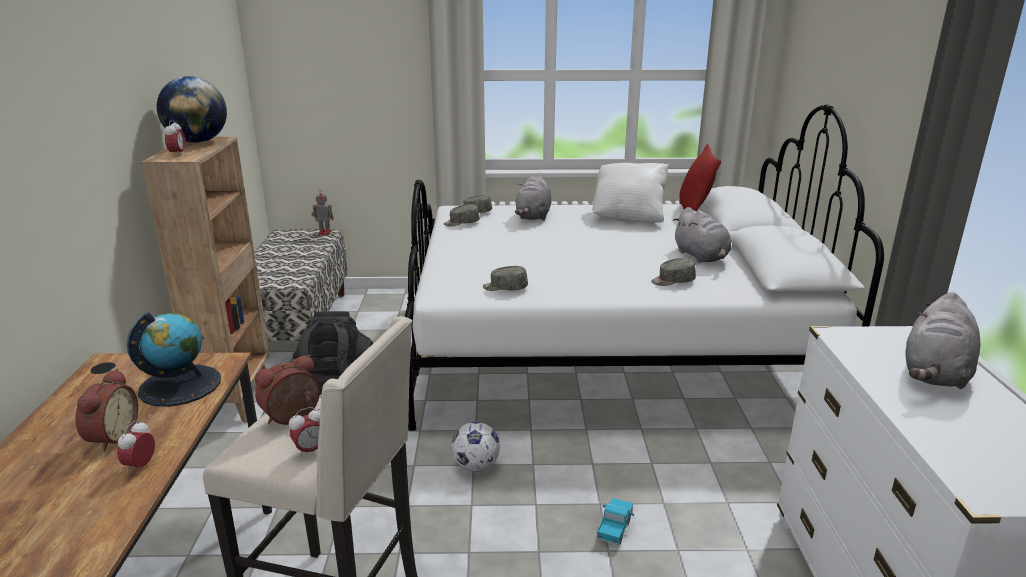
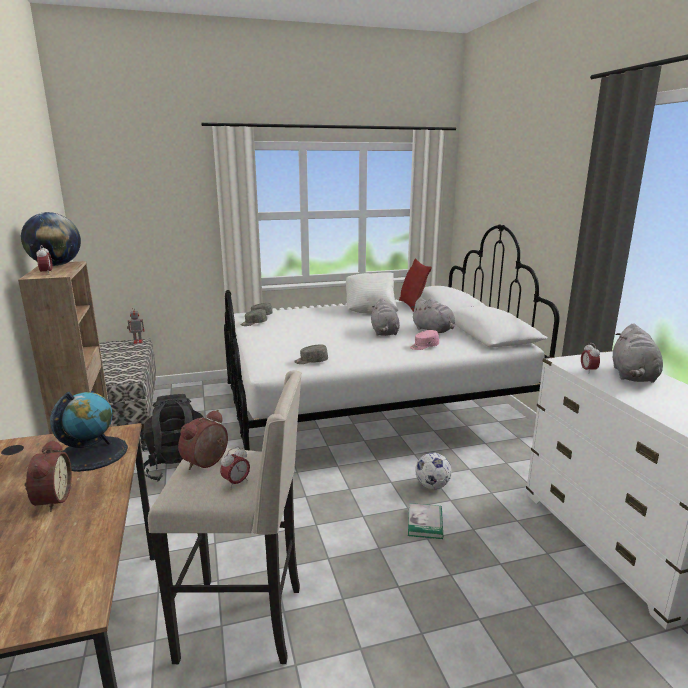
camera: 15 degrees left, 5 degrees down
alarm clock [117,420,155,474] -> alarm clock moved to [581,343,600,371]
football [451,422,500,472] -> football moved to [415,452,452,489]
grey plush toy [515,173,551,220] -> grey plush toy moved to [371,298,400,336]
toy truck [596,498,634,546] -> book [408,503,443,539]
grey cap [651,258,696,286] -> pink cap [410,330,439,350]

